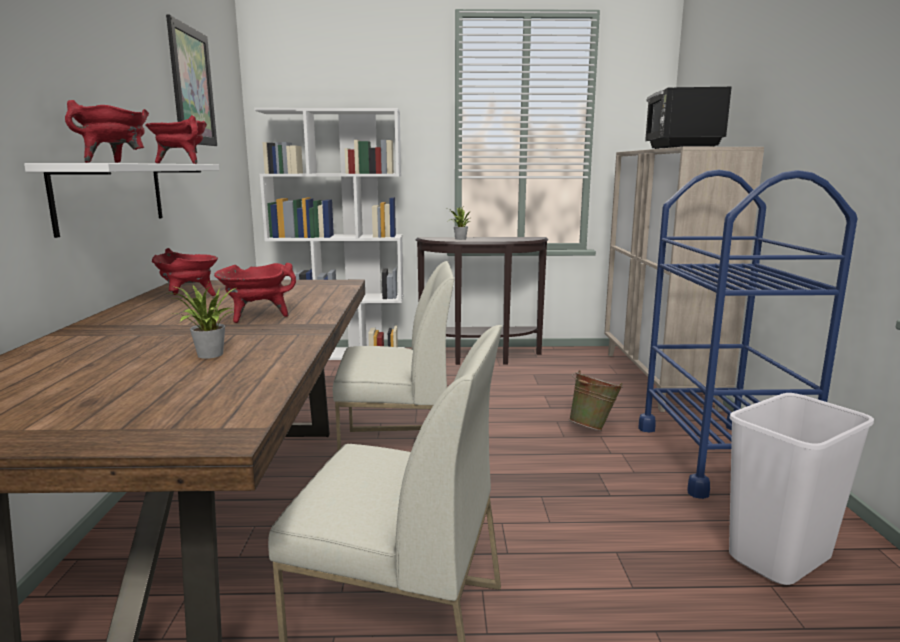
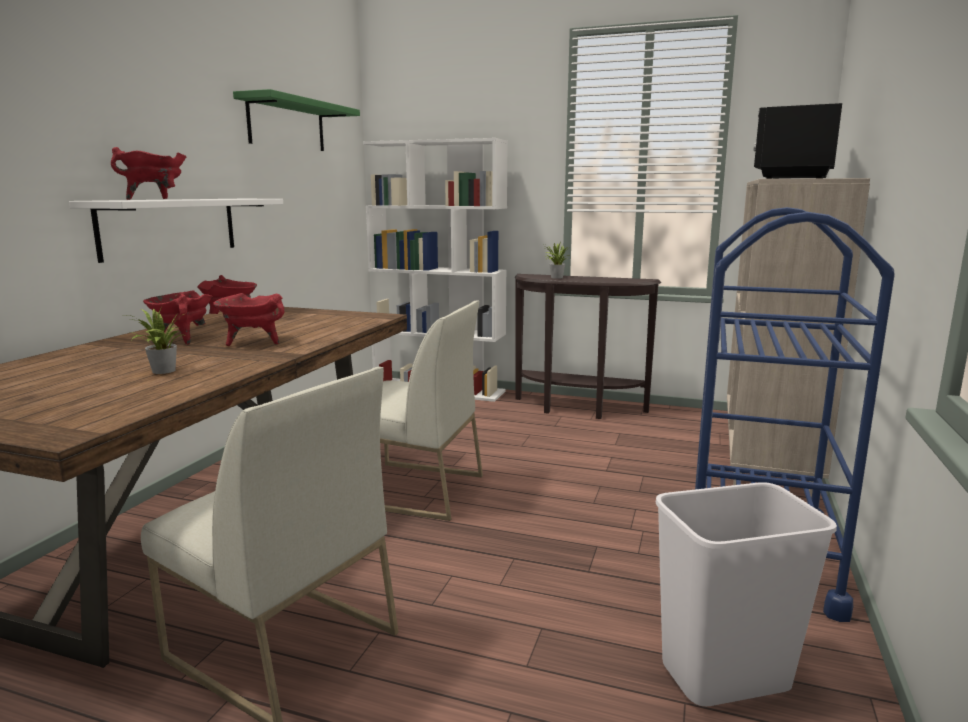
camera: 20 degrees right, 0 degrees up
red cooking pot [145,115,207,164] -> red cooking pot moved to [143,290,213,345]
picture [166,15,217,146] -> green shelf [233,89,360,151]
green bucket [569,370,623,431] -> none

